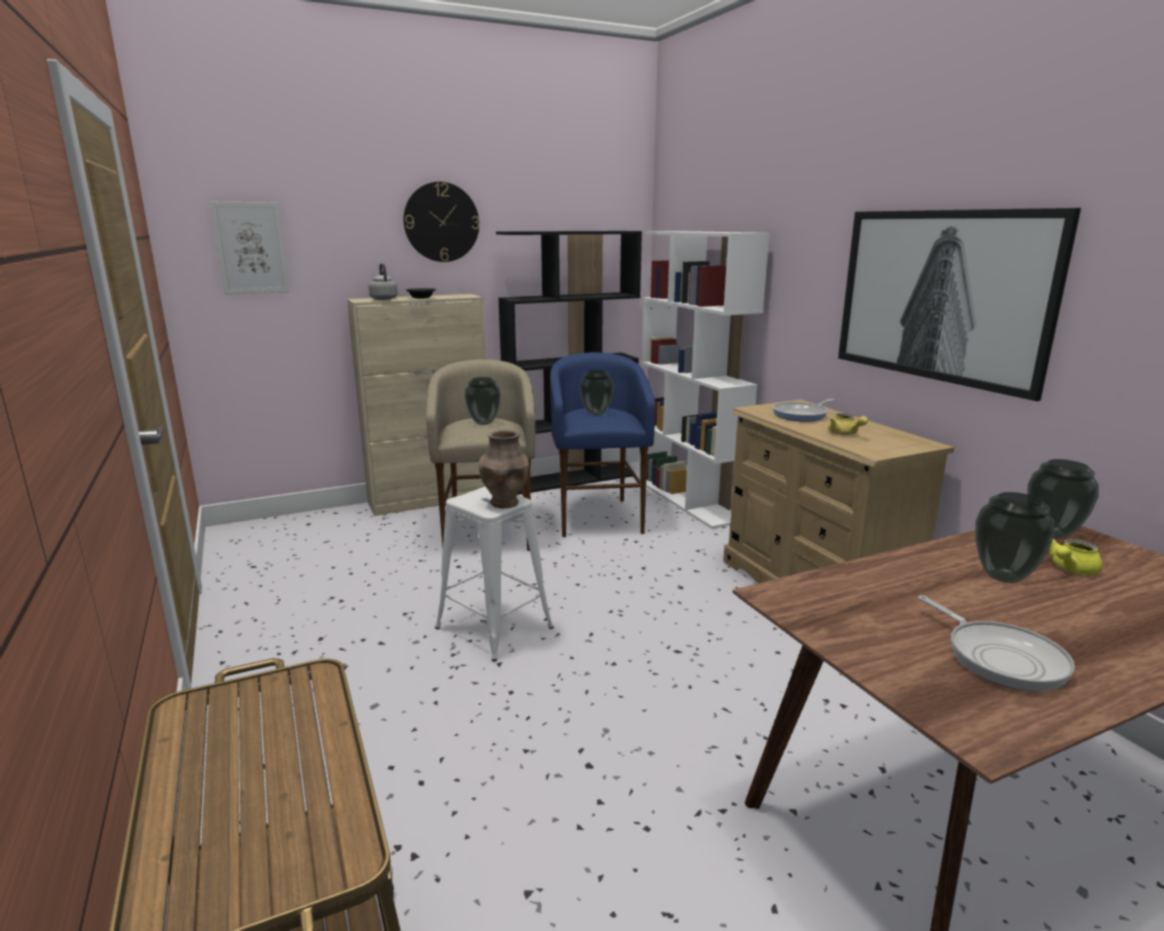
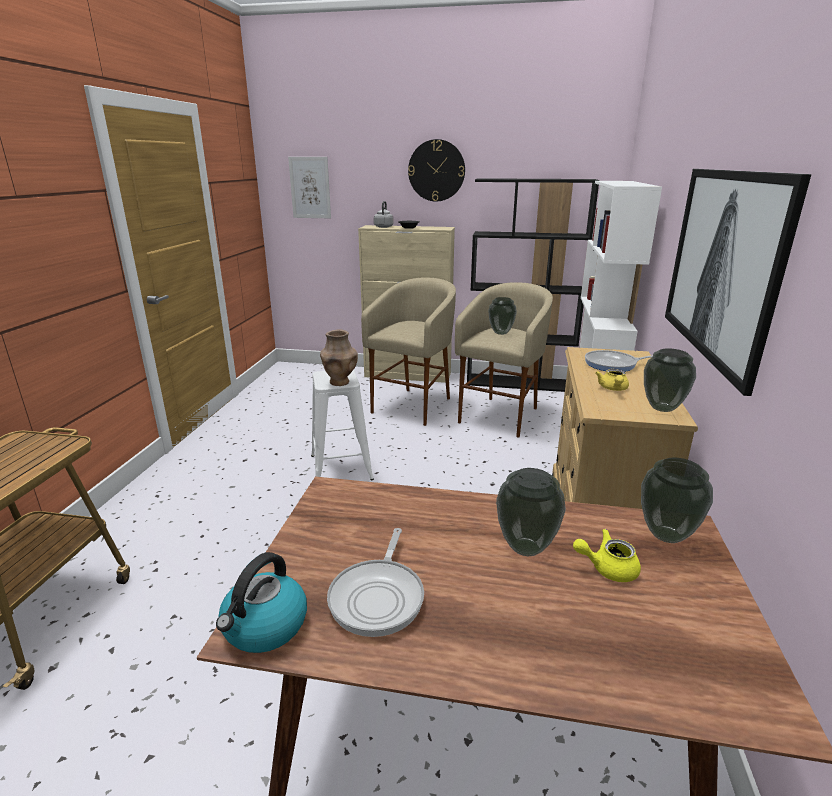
camera: 35 degrees right, 5 degrees up
vase [464,377,501,425] -> vase moved to [644,348,696,412]
blue stool [550,352,655,537] -> beige stool [455,282,553,437]
none -> kettle [216,552,307,653]

